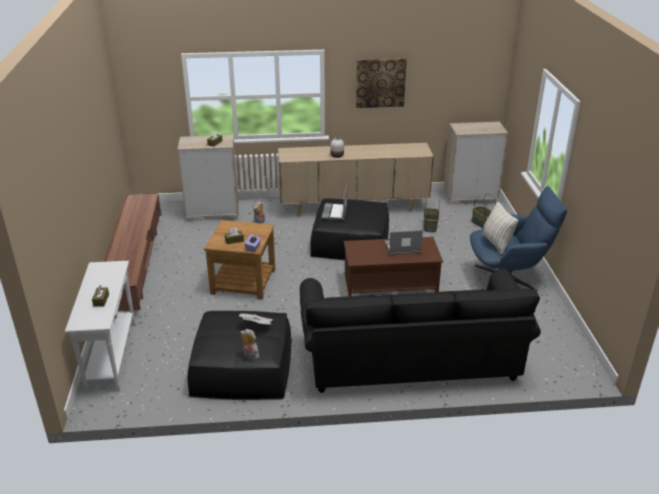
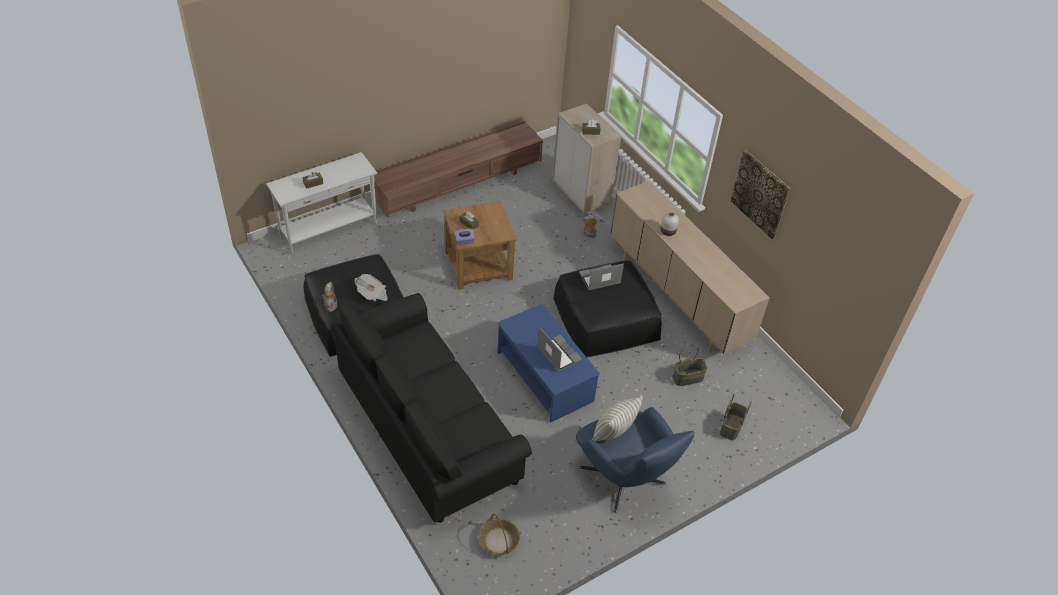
camera: 60 degrees right, 15 degrees up
brown coffee table [344,237,443,296] -> blue coffee table [498,304,600,423]
beige cabinet [443,122,508,203] -> none
none -> basket [479,514,520,555]

